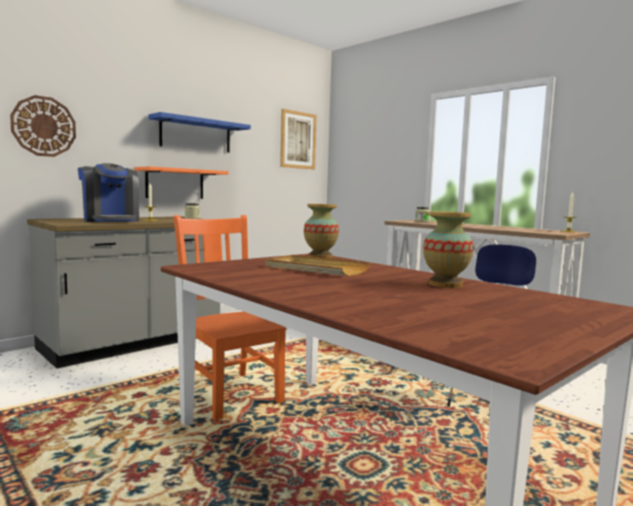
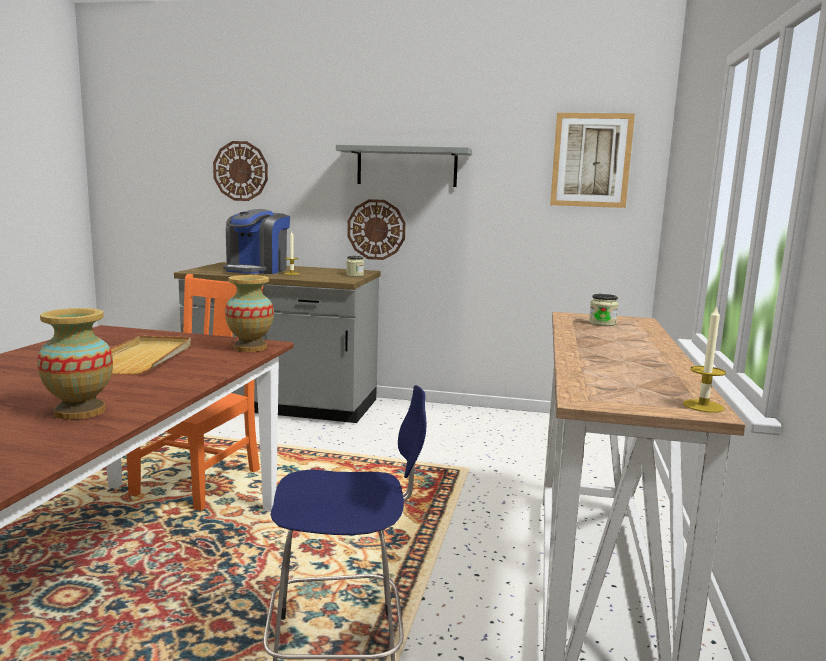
camera: 55 degrees right, 5 degrees up
orange shelf [134,166,229,199] -> wall clock [347,199,406,260]
blue shelf [148,112,251,153] -> grey shelf [336,145,472,187]

